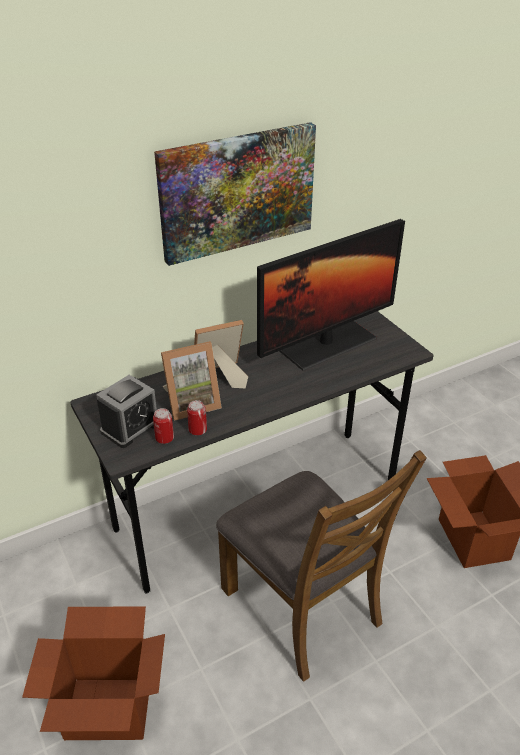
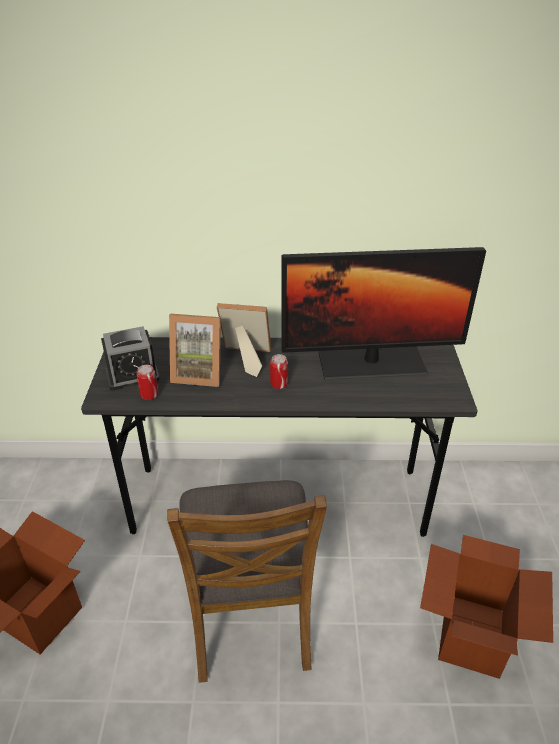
camera: 30 degrees right, 0 degrees up
picture [154,122,316,266] -> none
can [187,400,207,435] -> can moved to [270,354,288,389]

